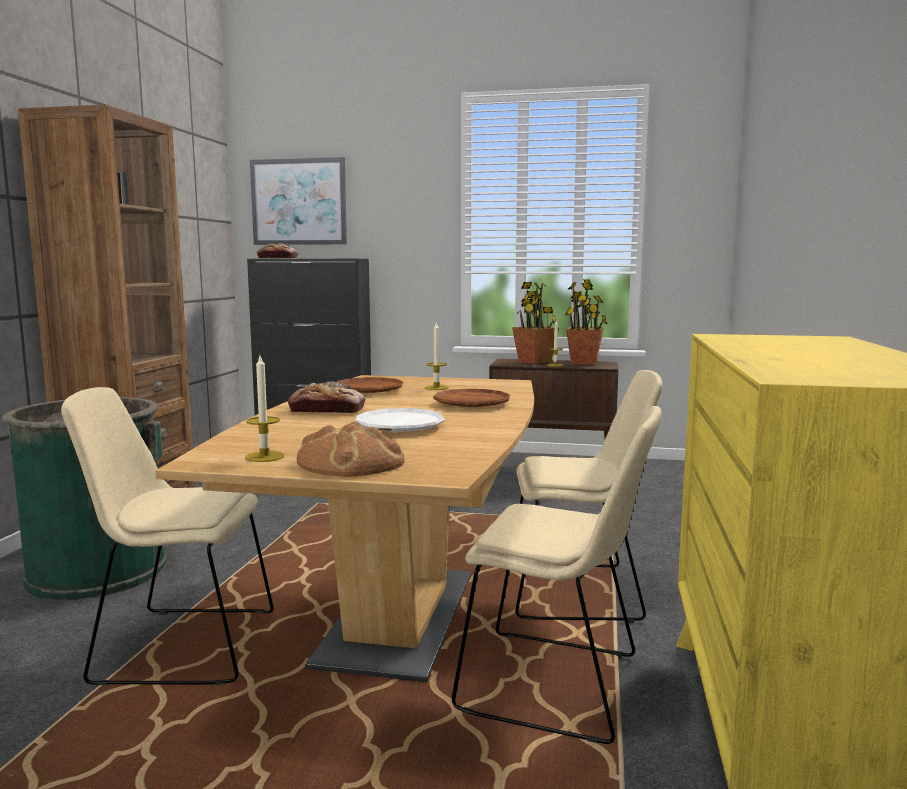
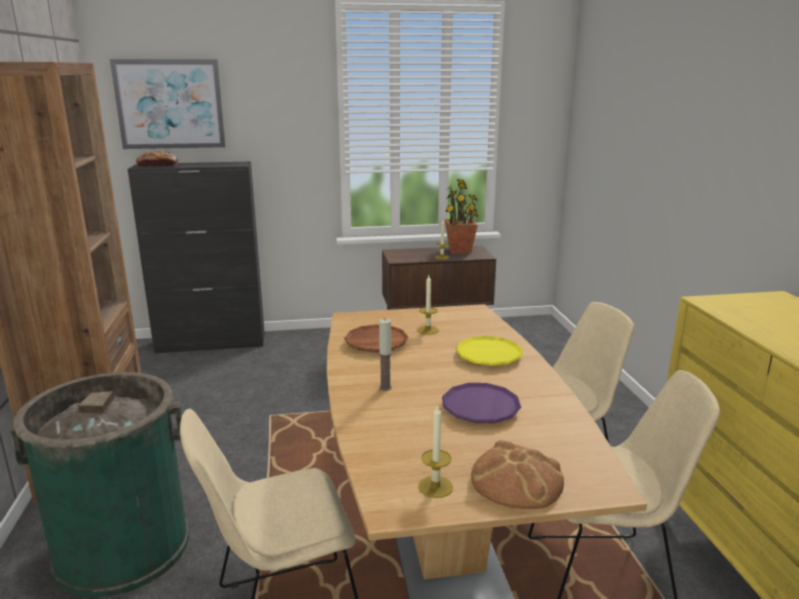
camera: 20 degrees left, 10 degrees up
bread [288,381,366,413] -> candle [379,319,392,391]
white plate [355,408,445,432] -> purple plate [442,383,521,423]
brown plate [433,389,510,407] -> yellow plate [456,336,523,366]
potted plant [512,279,559,364] -> none

